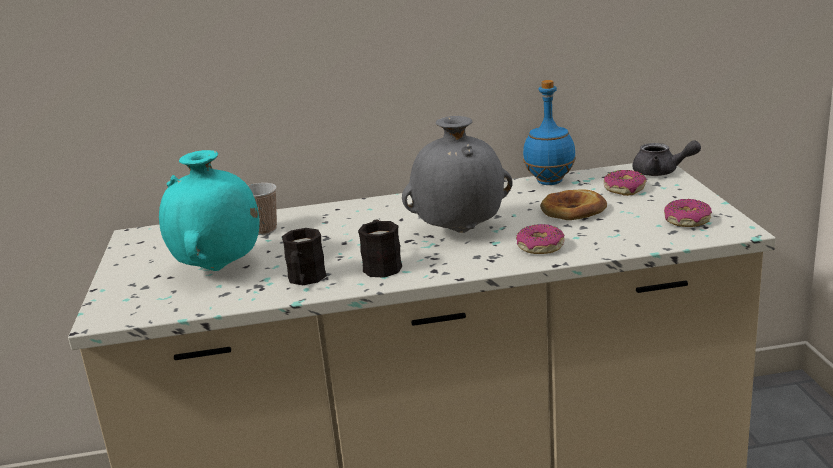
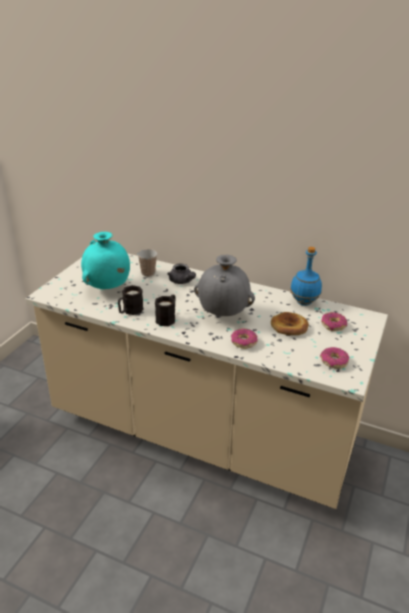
camera: 30 degrees right, 10 degrees up
grey teapot [632,140,701,176] -> grey teapot moved to [167,264,196,284]

